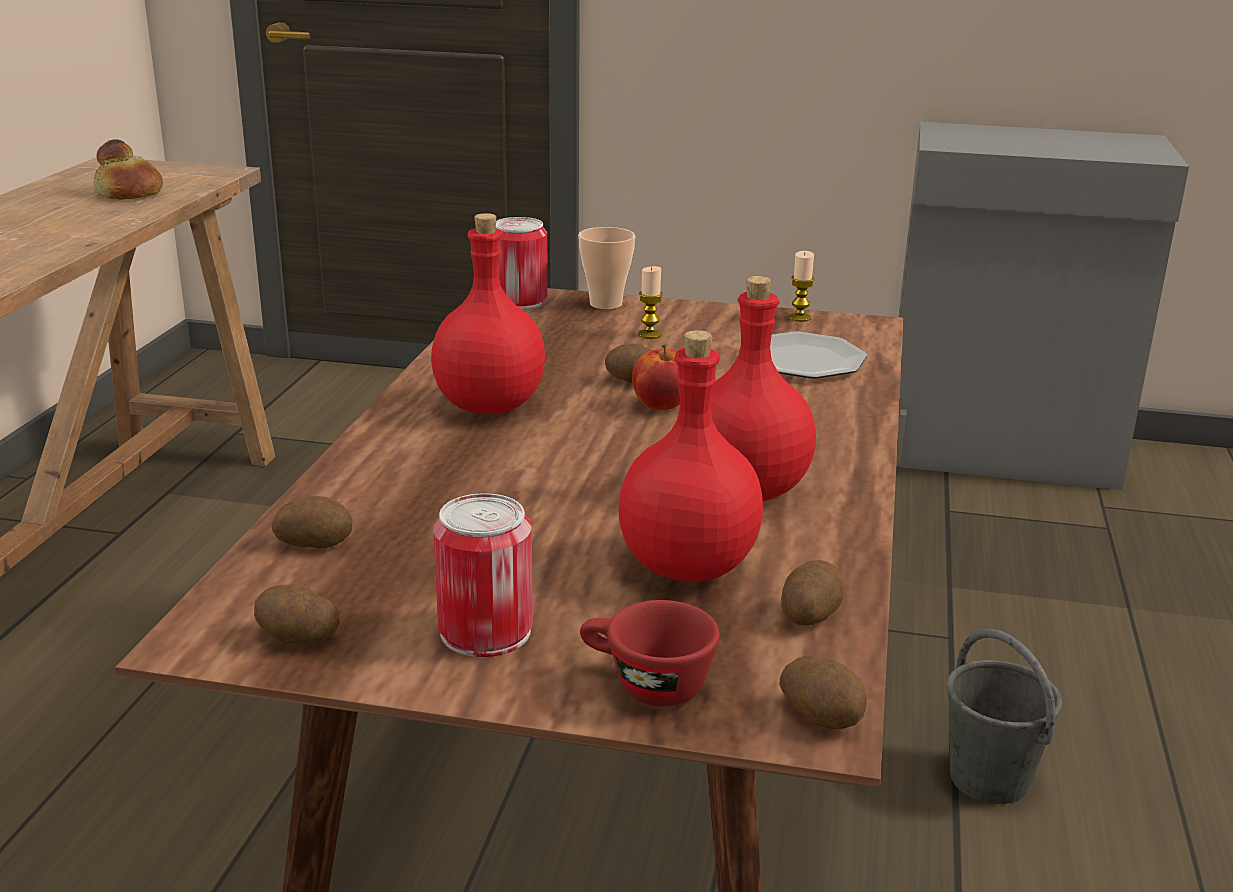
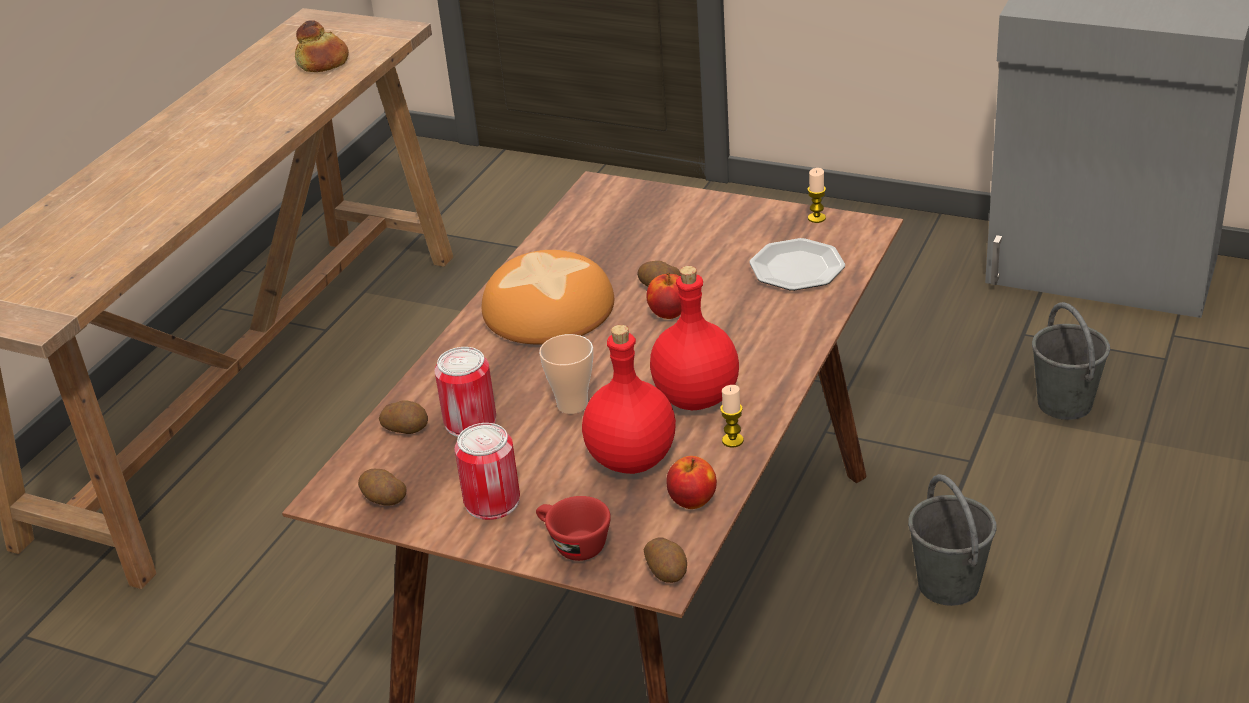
camera: 15 degrees right, 10 degrees up
red bottle [431,213,545,414] -> bread [482,250,614,344]
can [496,217,548,310] -> can moved to [435,347,496,437]
cup [578,227,635,310] -> cup moved to [539,334,593,414]
candle [638,266,663,339] -> candle moved to [720,385,744,448]
potato [781,560,844,626] -> apple [666,456,717,509]
none -> grey bucket [1032,302,1110,420]

